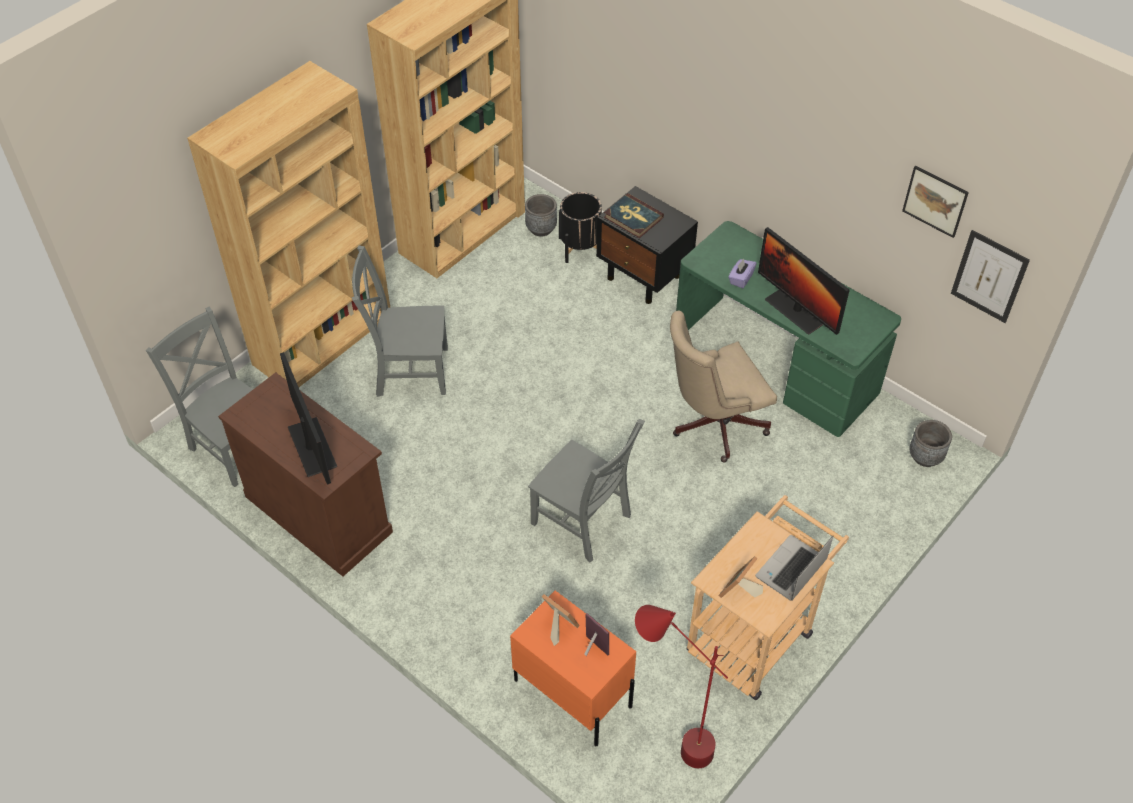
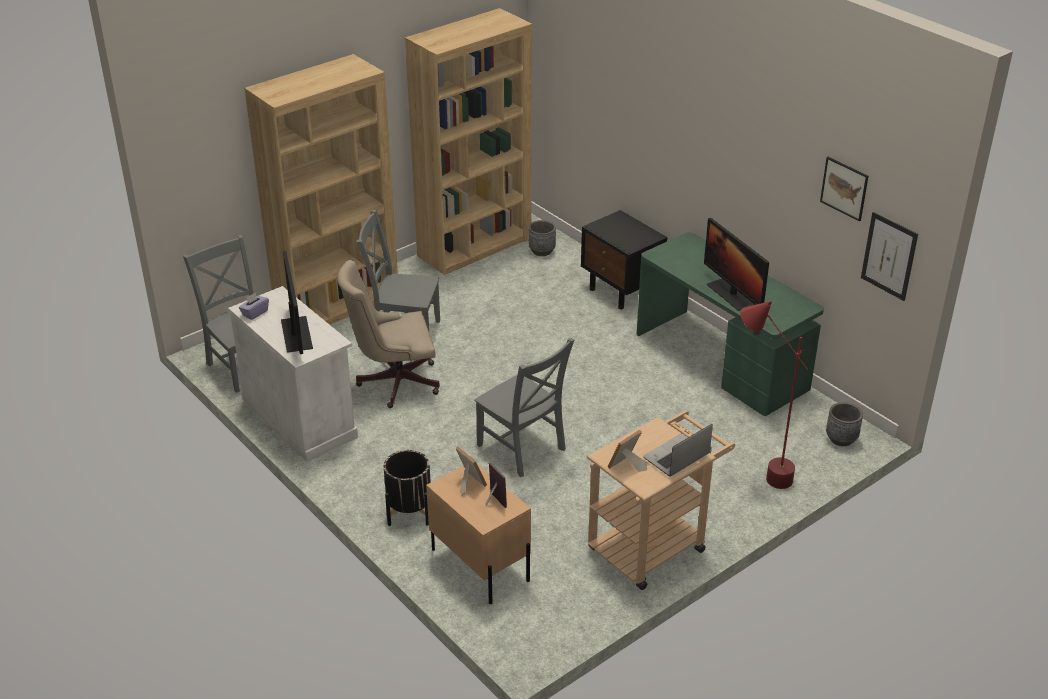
camera: 10 degrees right, 15 degrees down
brown cabinet [218,372,393,576] -> white cabinet [228,286,358,462]
orange nightstand [510,590,636,746] -> beige nightstand [426,464,531,604]
black planter [559,192,602,263] -> black planter moved to [384,450,431,526]
book [604,193,664,238] -> none
red floor lamp [635,605,728,768] -> red floor lamp moved to [740,301,808,489]
beige office chair [670,311,777,462] -> beige office chair moved to [337,260,440,408]
purple tissue box [728,258,757,288] -> purple tissue box moved to [239,293,269,320]

